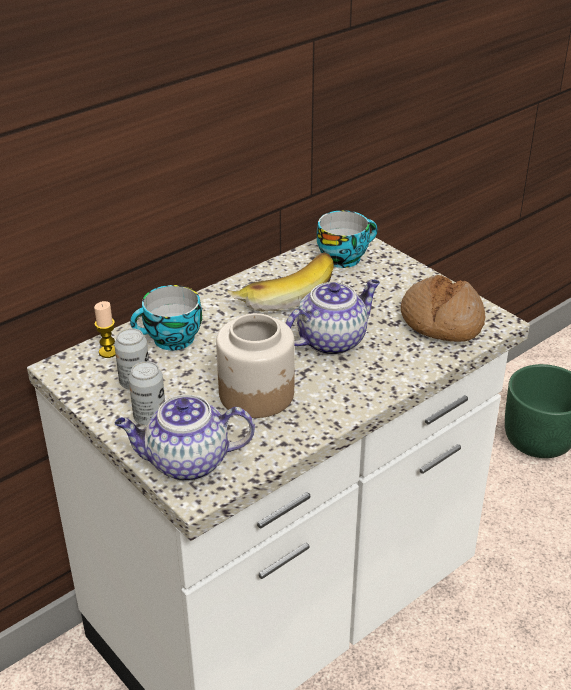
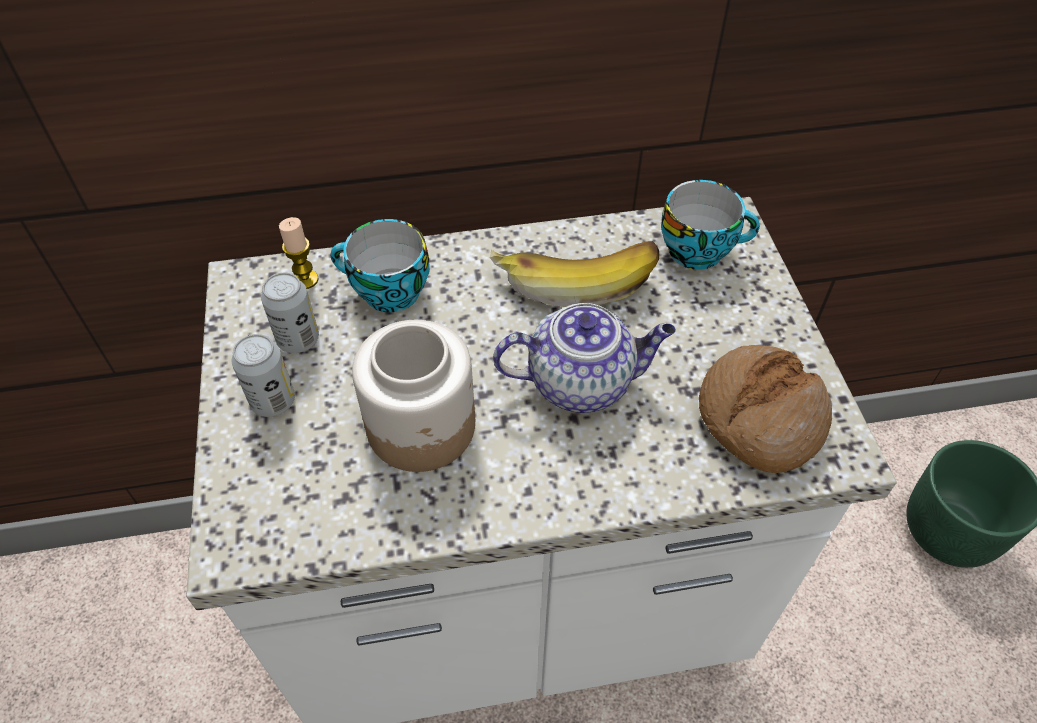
camera: 30 degrees right, 15 degrees up
teapot [115,395,255,481] -> none

